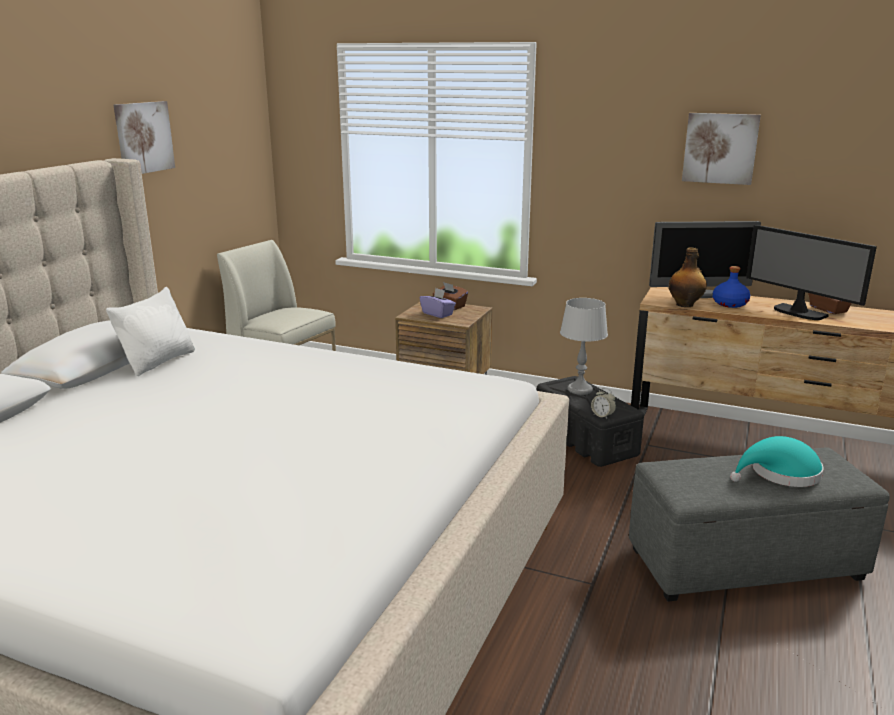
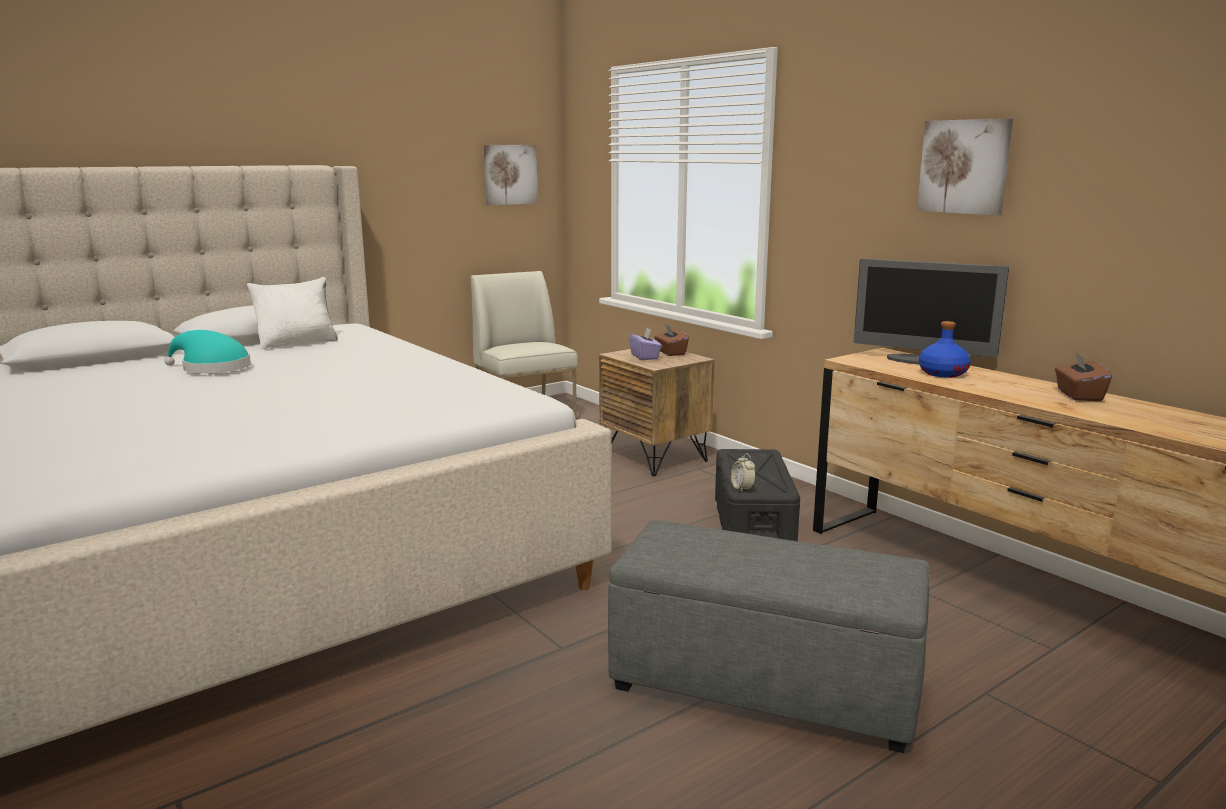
camera: 30 degrees right, 5 degrees down
picture [114,101,175,174] -> picture moved to [484,145,538,205]
grey table lamp [560,298,608,395] -> none
bottle [669,247,707,307] -> none
turquoise hat [730,436,824,487] -> turquoise hat moved to [164,330,251,374]
monitor [746,225,877,320] -> none

